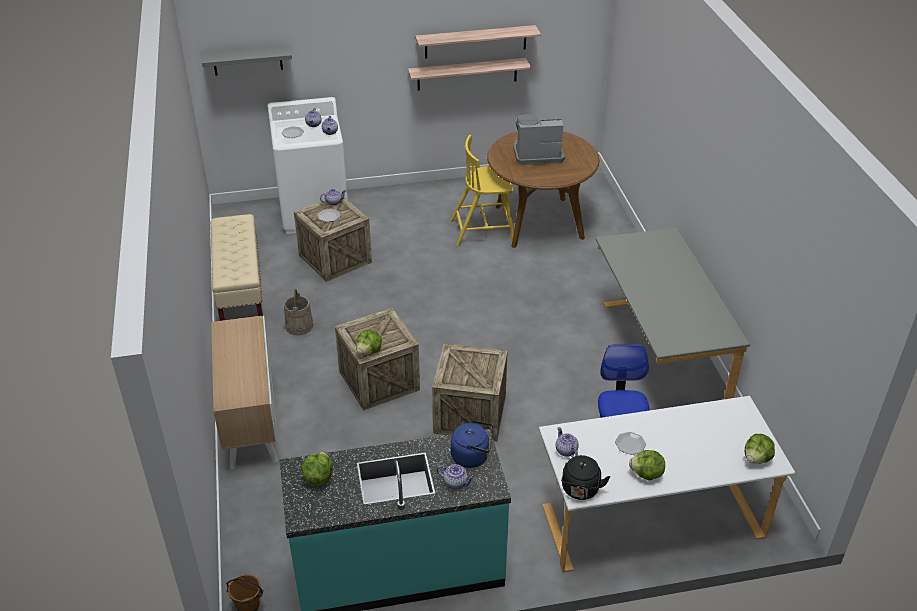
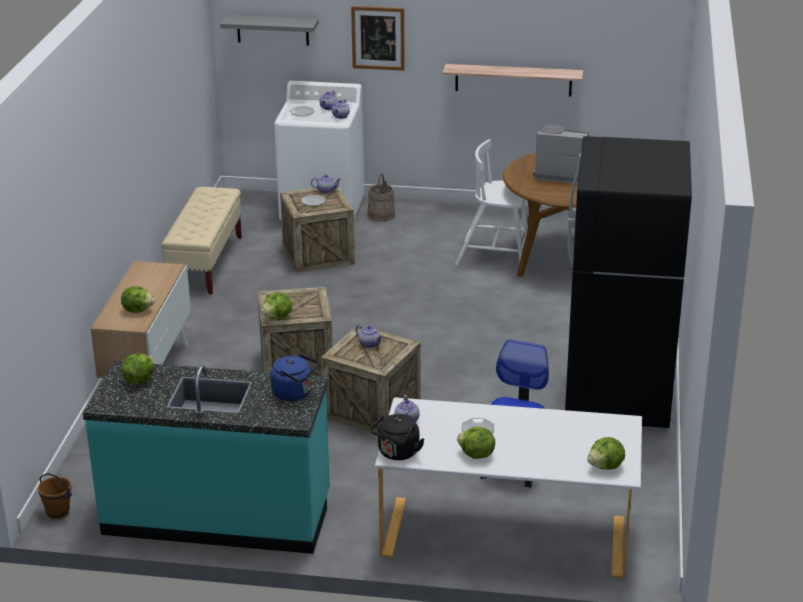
camera: 20 degrees right, 10 degrees down
beige bucket [284,289,313,335] -> beige bucket moved to [367,173,395,222]
shelf [415,25,541,59] -> none
teapot [437,464,475,489] -> teapot moved to [356,324,383,348]
yellow chair [450,135,514,247] -> white chair [455,139,528,265]
grey desk [596,228,751,400] -> black fridge [565,136,692,432]
none -> lettuce [121,286,155,313]
none -> picture [351,6,405,71]

